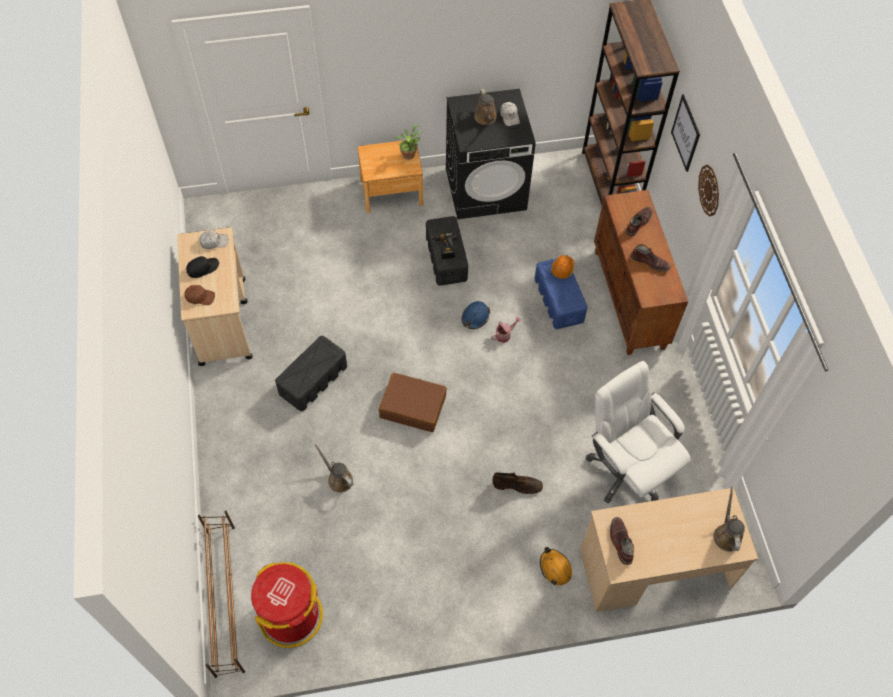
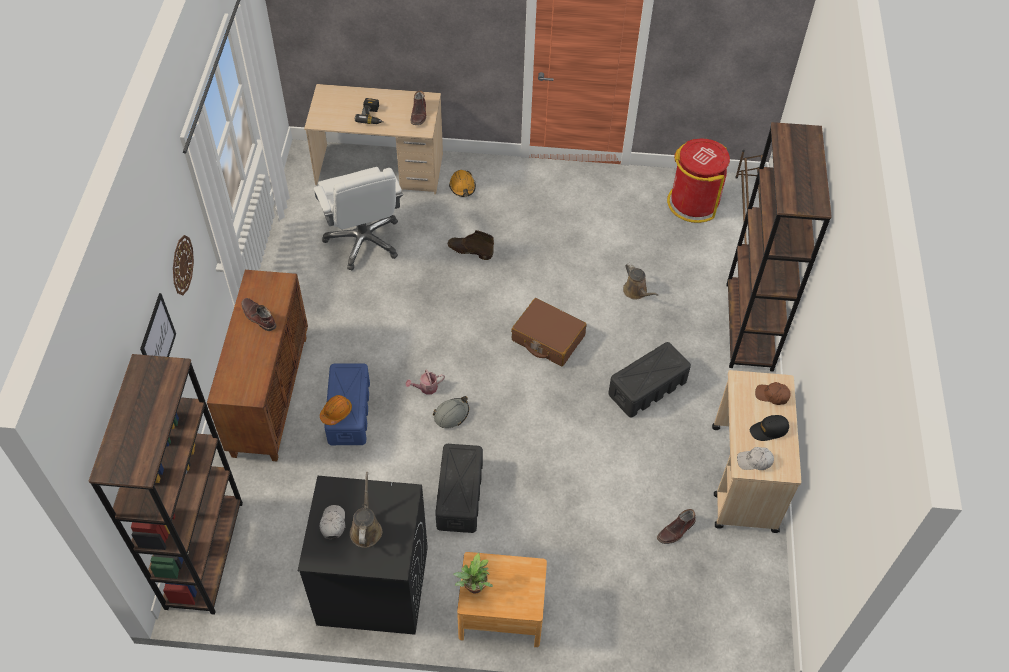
camera: 165 degrees left, 5 degrees down
power drill [430,233,457,259] -> power drill moved to [355,98,383,124]
blue hard hat [462,301,490,329] -> grey hard hat [433,396,469,429]
brown boot [626,207,653,237] -> brown boot moved to [657,509,696,544]
brown watering can [714,486,745,552] -> none
none -> brown bookcase [726,122,832,372]

